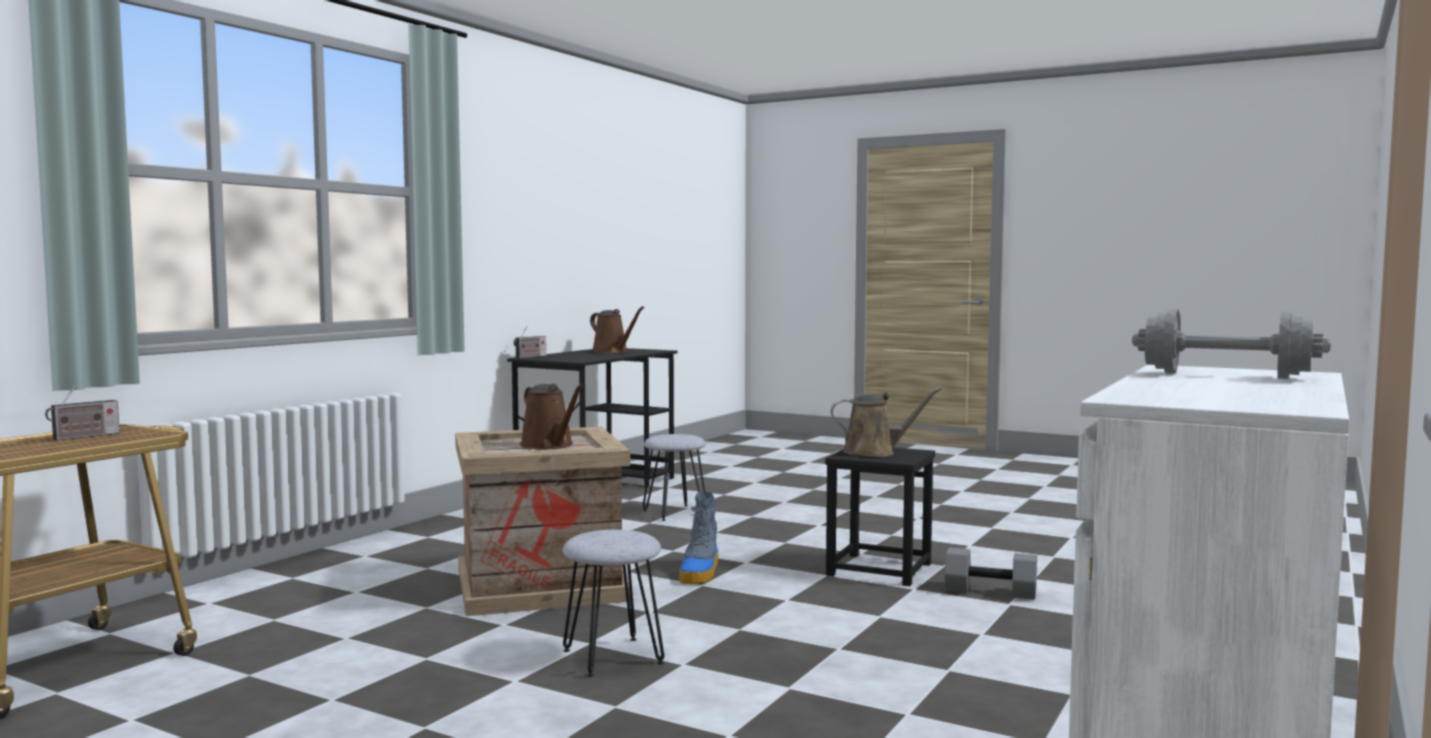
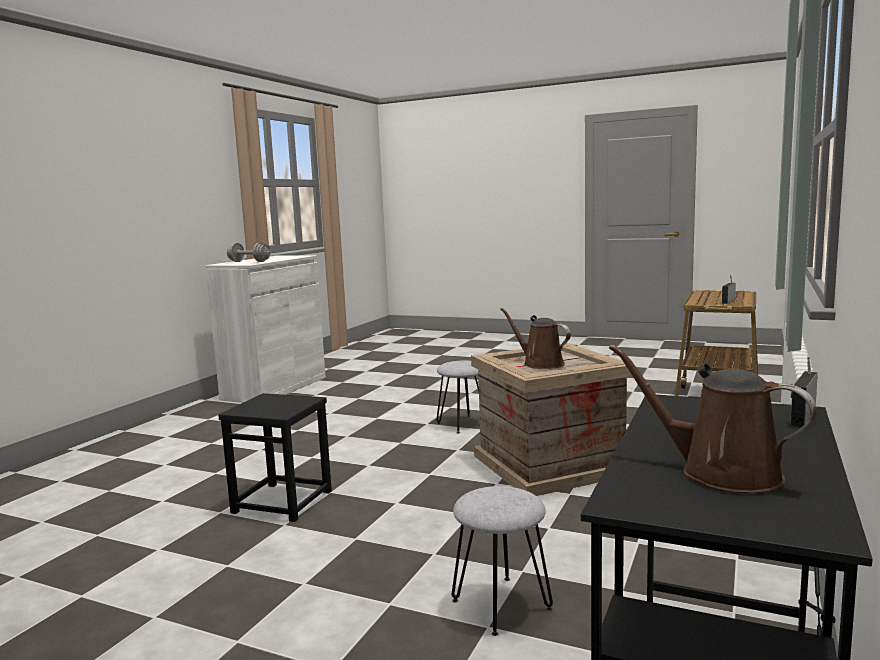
camera: 175 degrees right, 5 degrees up
boot [679,492,719,584] -> none
brown watering can [831,387,942,457] -> none
grey dumbbell [944,547,1037,600] -> none

